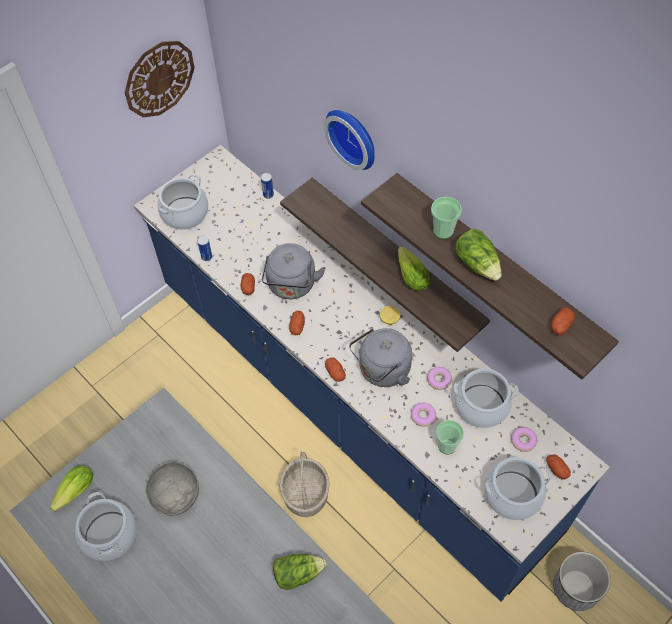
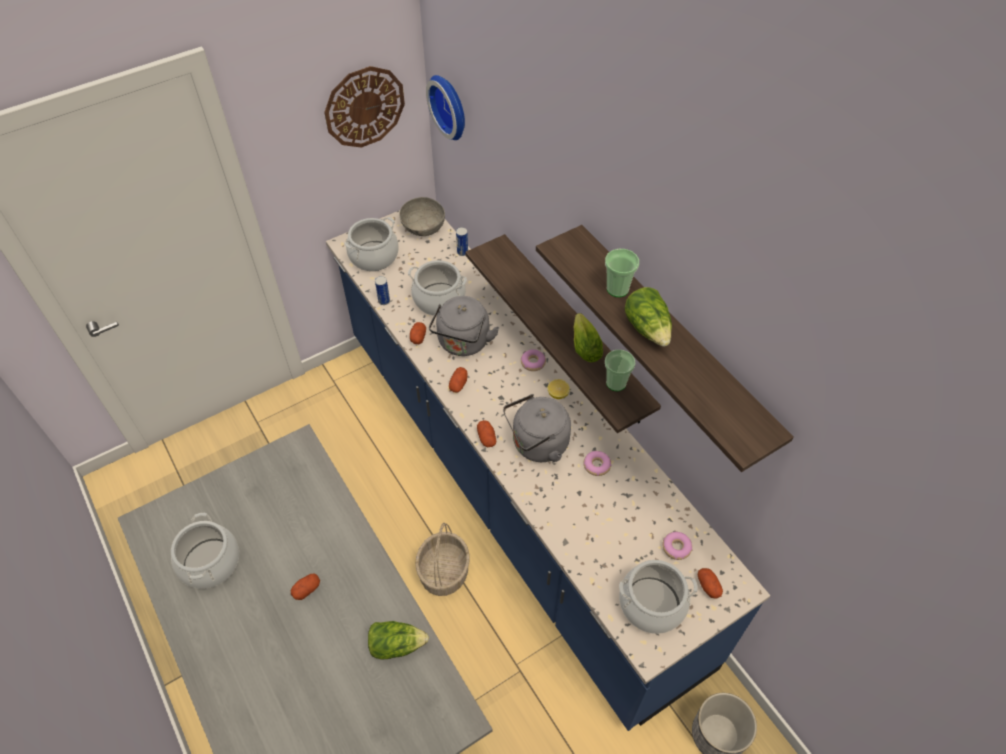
camera: 10 degrees right, 5 degrees down
lettuce [50,465,93,512] -> none
grey bowl [146,462,199,516] -> grey bowl moved to [400,197,445,236]
wall clock [324,110,374,170] -> wall clock moved to [426,75,465,140]
donut [411,403,436,427] -> donut moved to [521,349,546,371]
cup [436,420,464,454] -> cup moved to [605,350,635,391]
cooking pot [454,368,519,428] -> cooking pot moved to [408,260,467,315]
potato [551,307,575,335] -> potato moved to [291,573,320,600]

